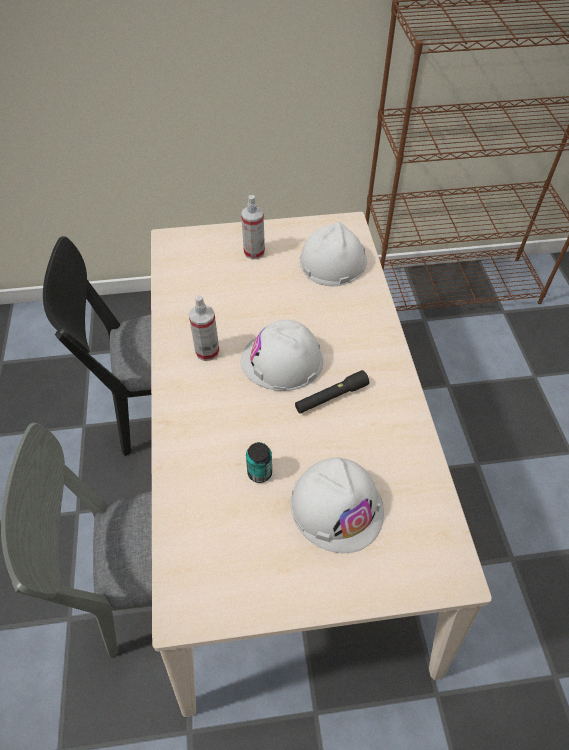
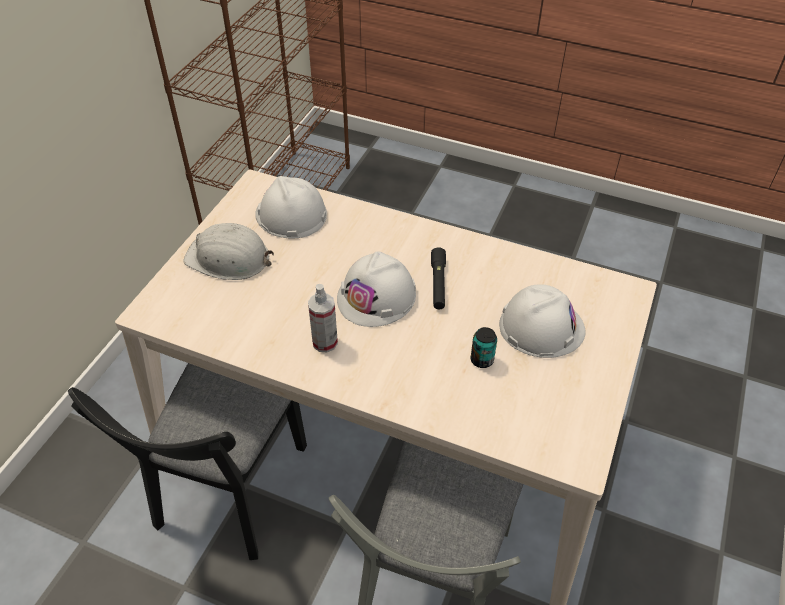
camera: 60 degrees left, 5 degrees down
spray bottle [241,195,265,260] -> white hard hat [183,223,274,280]

